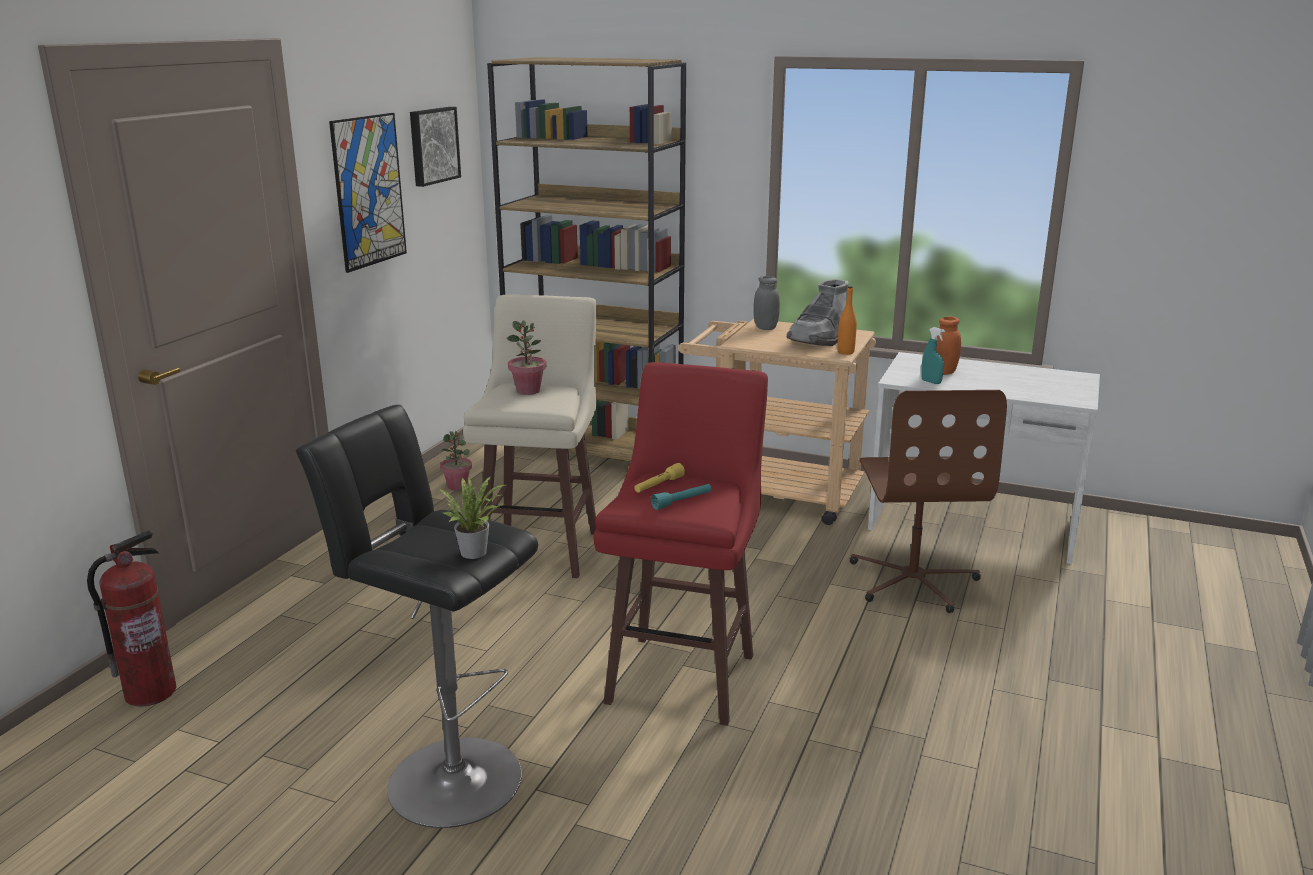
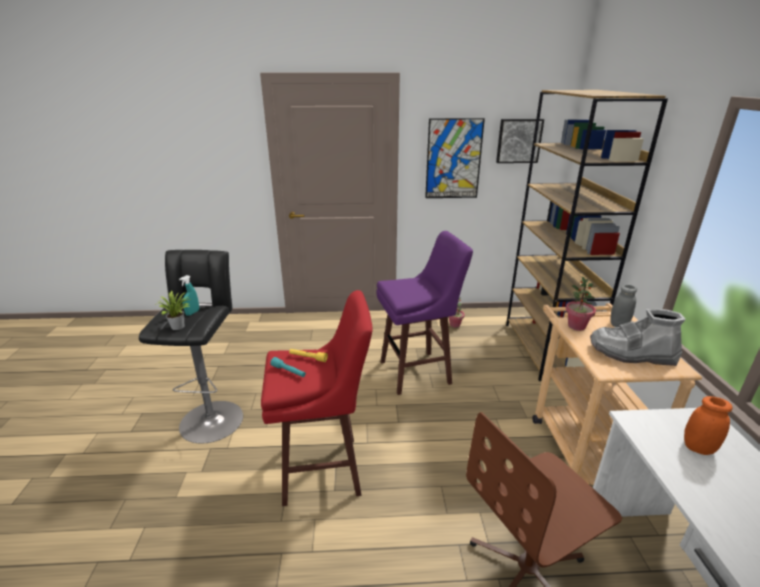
camera: 65 degrees right, 5 degrees up
fire extinguisher [87,530,176,706] -> none
beige stool [463,295,596,578] -> purple stool [376,231,473,395]
potted plant [507,320,546,395] -> potted plant moved to [566,276,596,331]
orange bottle [837,286,857,355] -> none
turquoise spray bottle [921,327,945,384] -> turquoise spray bottle moved to [179,275,199,316]

